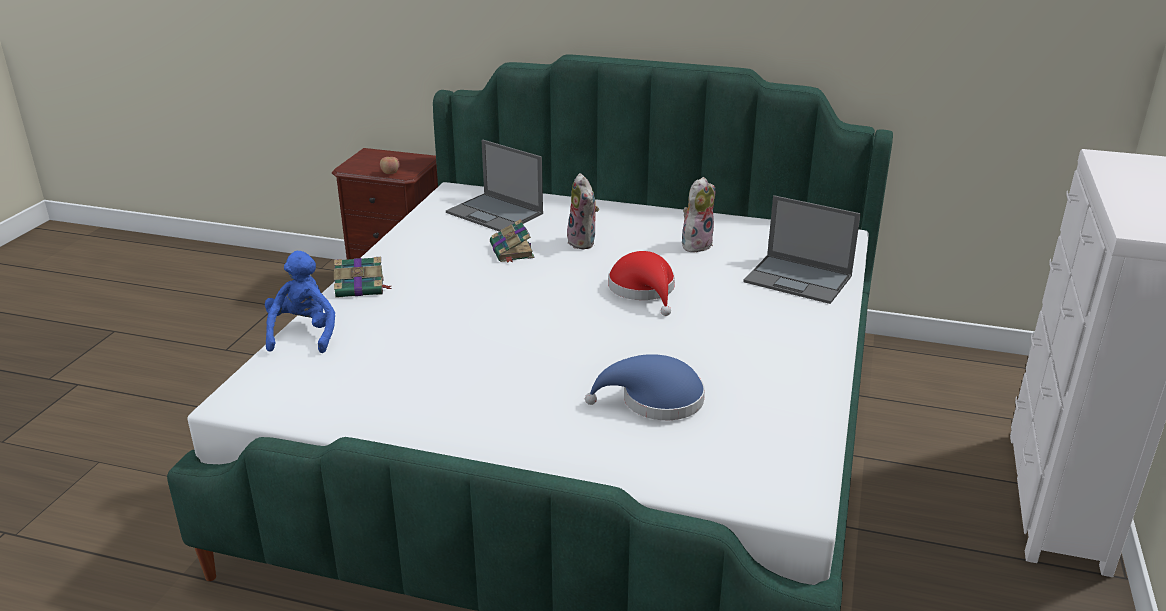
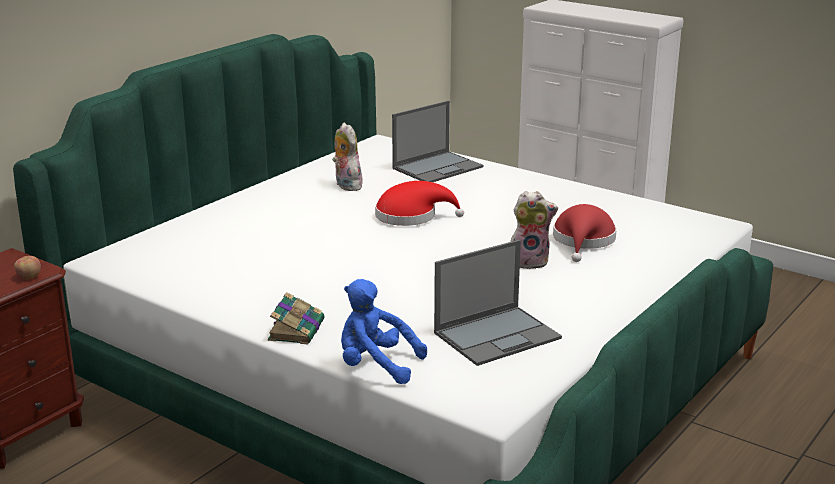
camera: 70 degrees left, 5 degrees down
laptop [446,140,543,232] -> laptop moved to [434,240,562,366]
book [490,219,535,263] -> none
plush toy [567,173,599,249] -> plush toy moved to [510,191,558,269]
blue hat [585,354,705,420] -> red hat [553,204,617,262]

